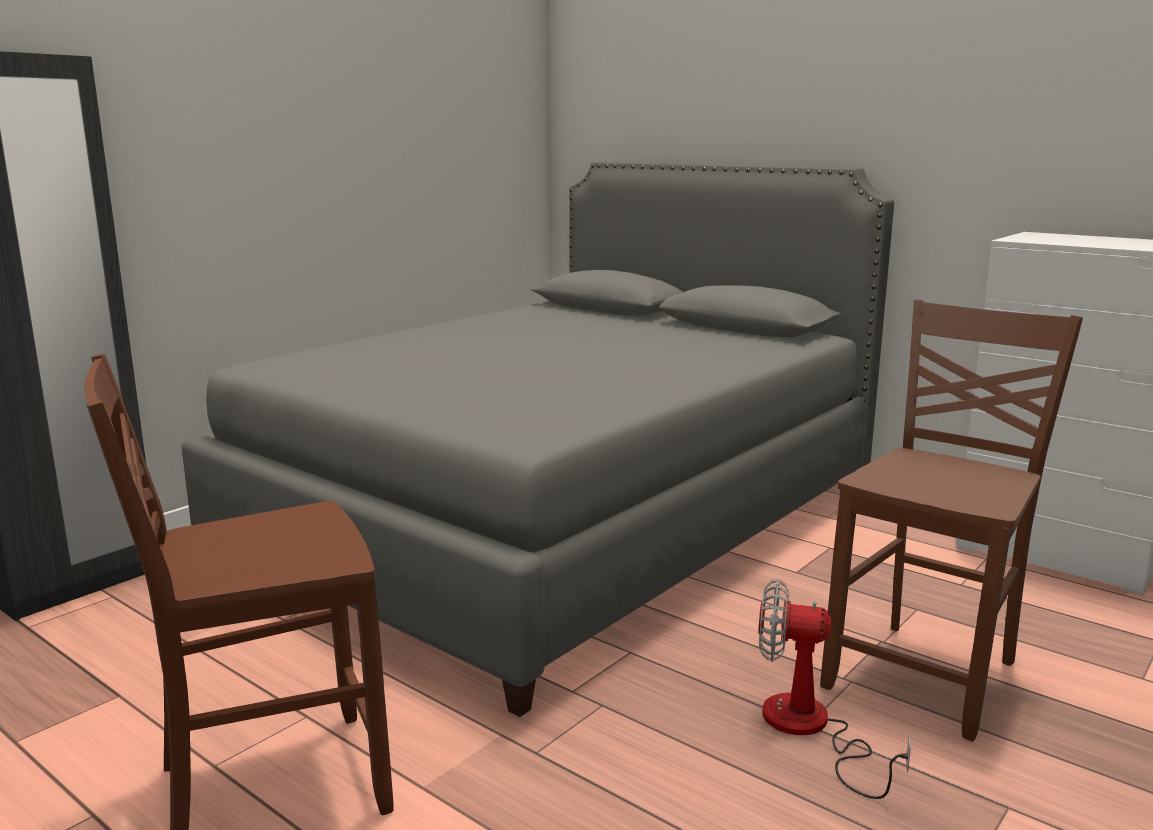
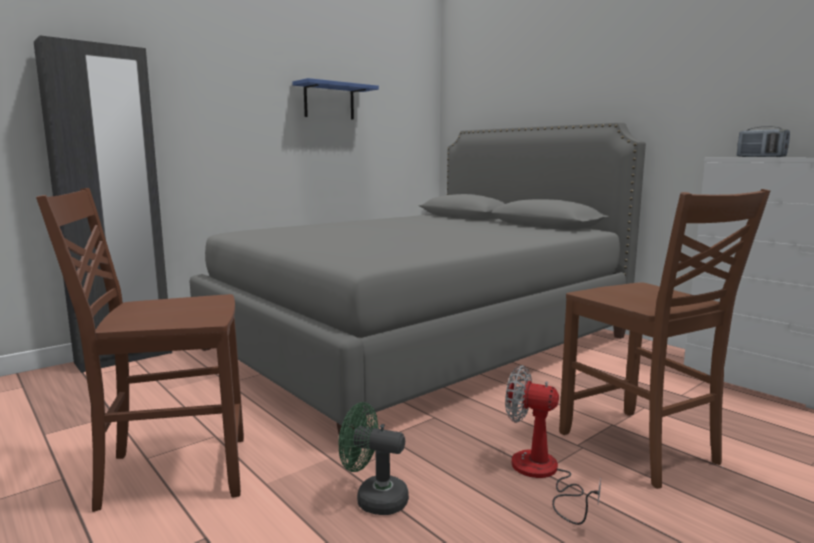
camera: 10 degrees right, 5 degrees down
brown chair [820,299,1083,742] -> brown chair turned 105 degrees clockwise [559,189,770,489]
none -> blue shelf [293,78,379,120]
none -> green fan [339,402,409,515]
none -> radio [737,126,790,157]

